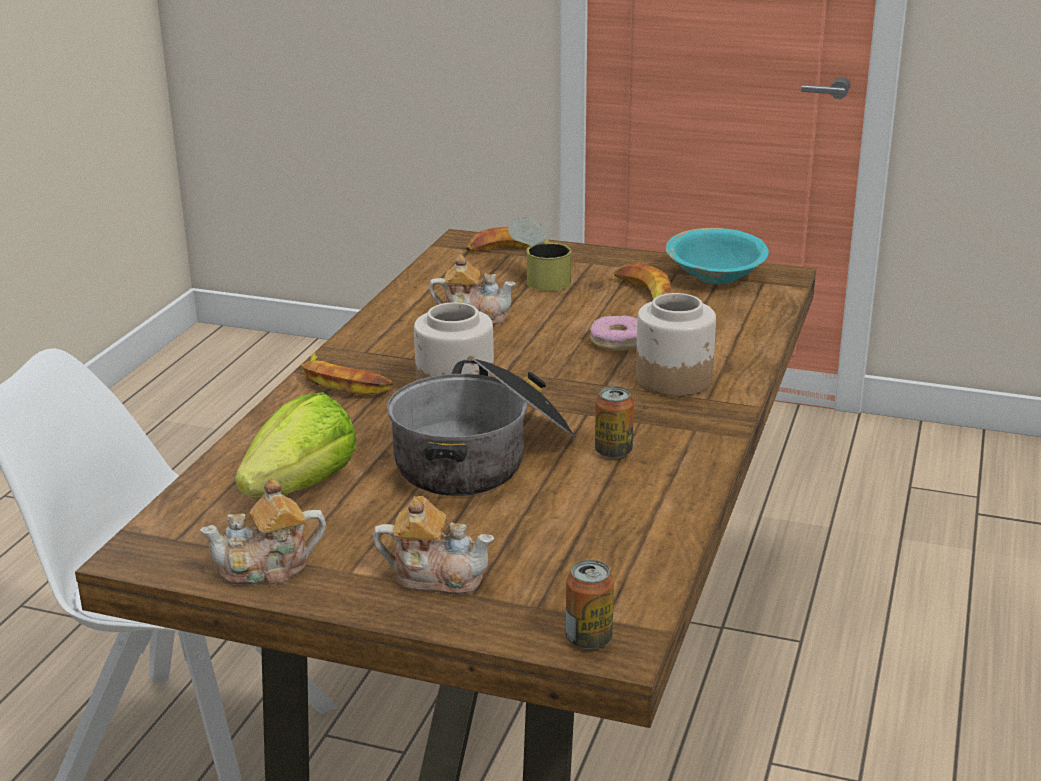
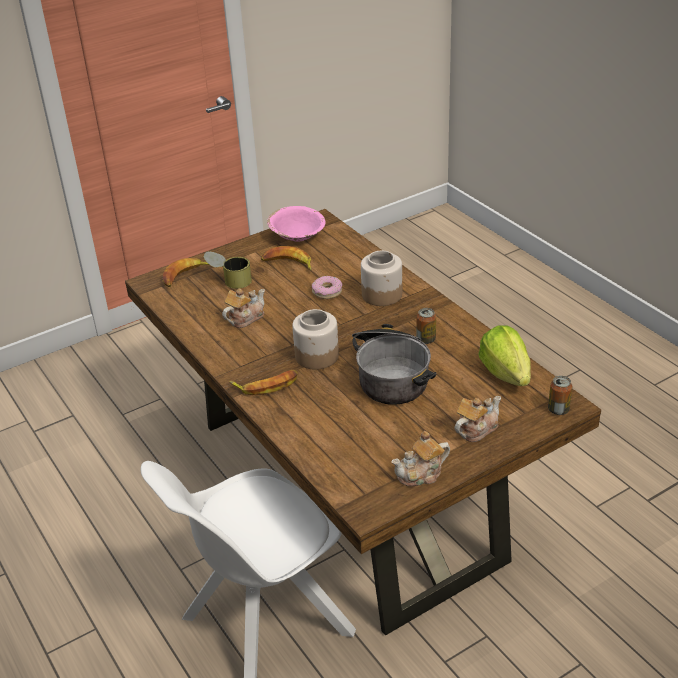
camera: 50 degrees left, 10 degrees up
teapot [200,478,326,585] -> teapot turned 45 degrees clockwise [392,431,450,486]
lettuce [235,392,356,497] -> lettuce moved to [478,325,531,386]
turquoise bowl [666,228,769,284] -> pink bowl [267,206,326,242]

